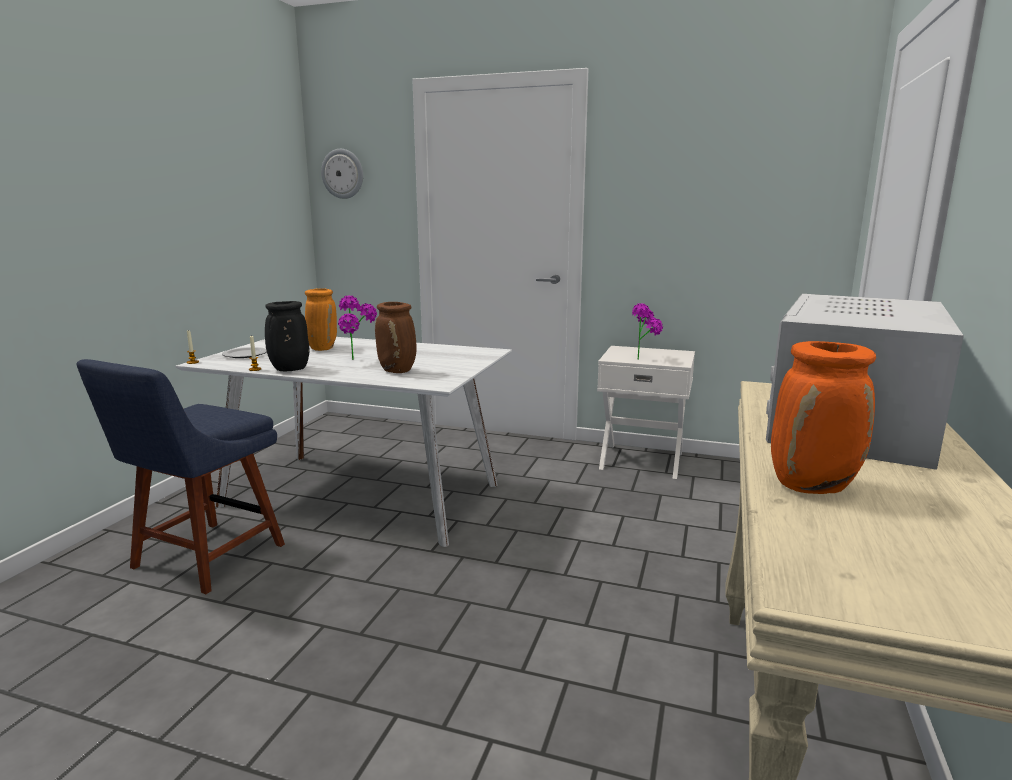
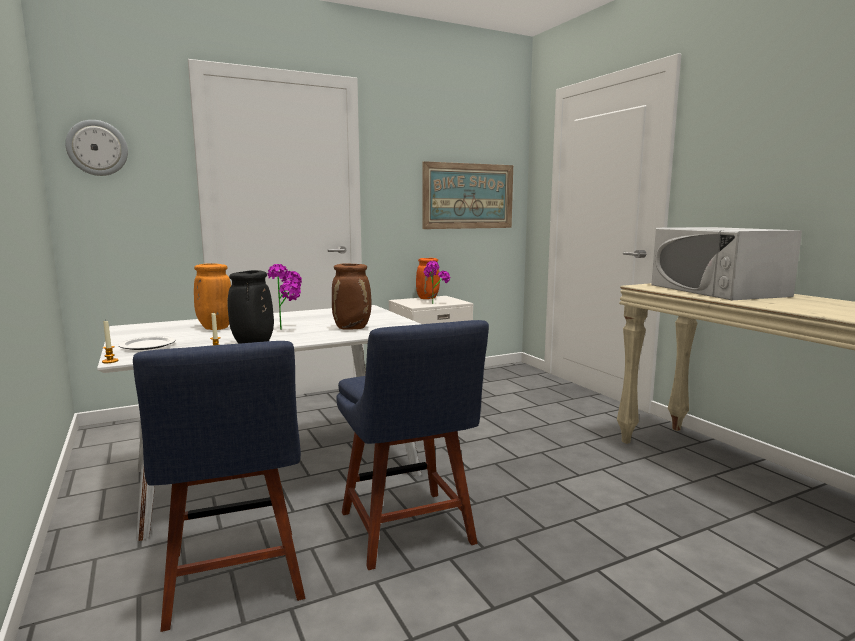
camera: 45 degrees left, 5 degrees down
orange vase [771,341,876,494] -> orange vase moved to [416,258,440,299]
none -> blue chair [336,320,489,570]
none -> picture [423,161,513,229]

